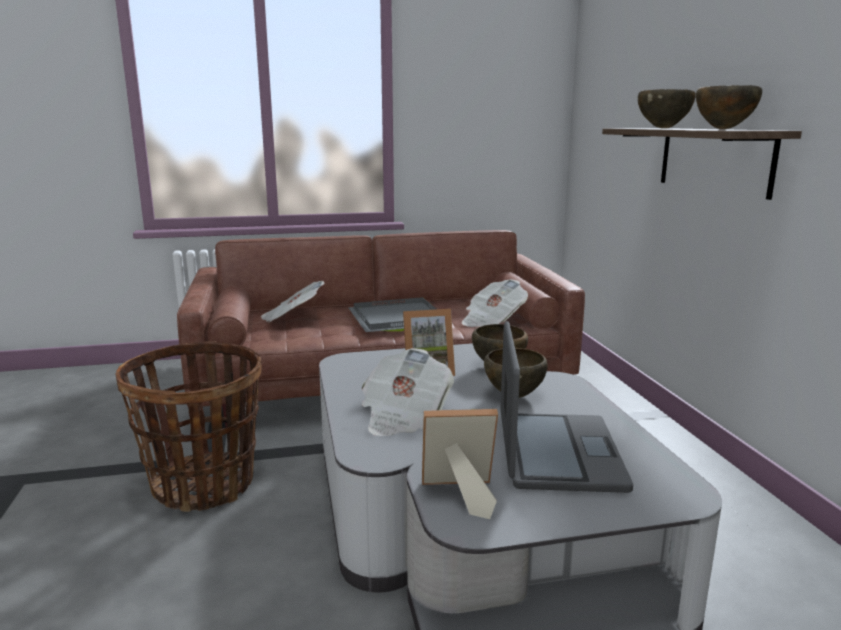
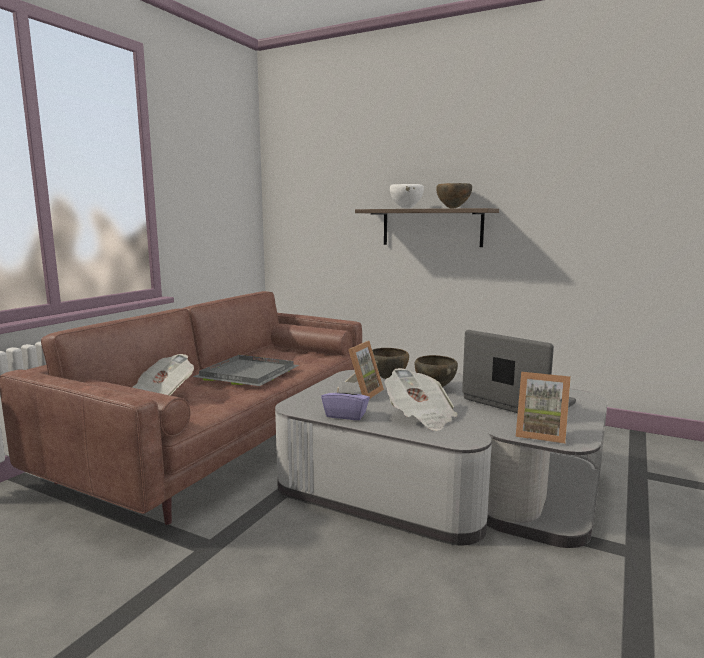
camera: 50 degrees left, 5 degrees down
basket [116,341,262,512] -> none
picture frame [422,409,498,519] -> picture frame turned 105 degrees counterclockwise [516,372,571,444]
newspaper [462,279,528,327] -> none
brown bowl [638,89,696,129] -> white bowl [390,184,424,209]
none -> purple tissue box [321,381,370,420]

